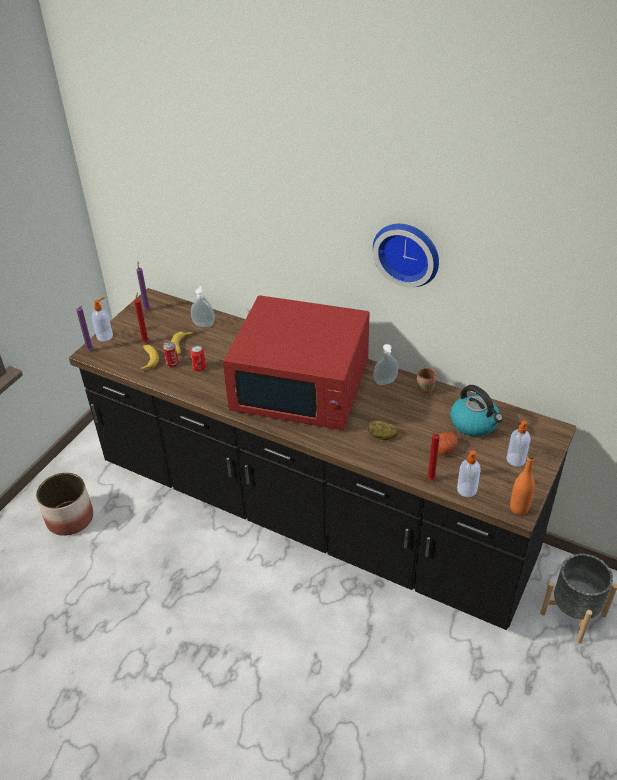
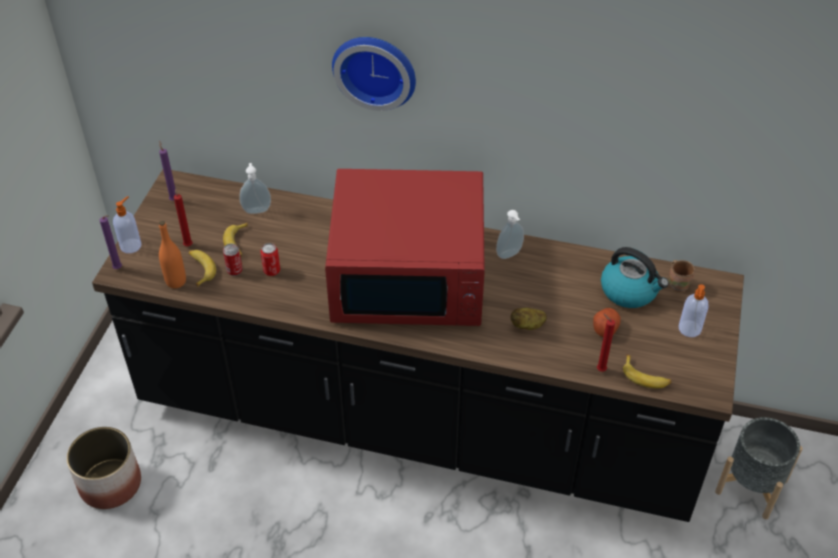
camera: 15 degrees left, 5 degrees up
wall clock [373,224,439,287] -> wall clock moved to [332,37,416,111]
brown mug [417,368,437,394] -> brown mug moved to [669,260,695,293]
soap dispenser [457,450,481,497] -> banana [623,354,672,388]
orange bottle [510,454,535,515] -> orange bottle moved to [159,221,186,288]

